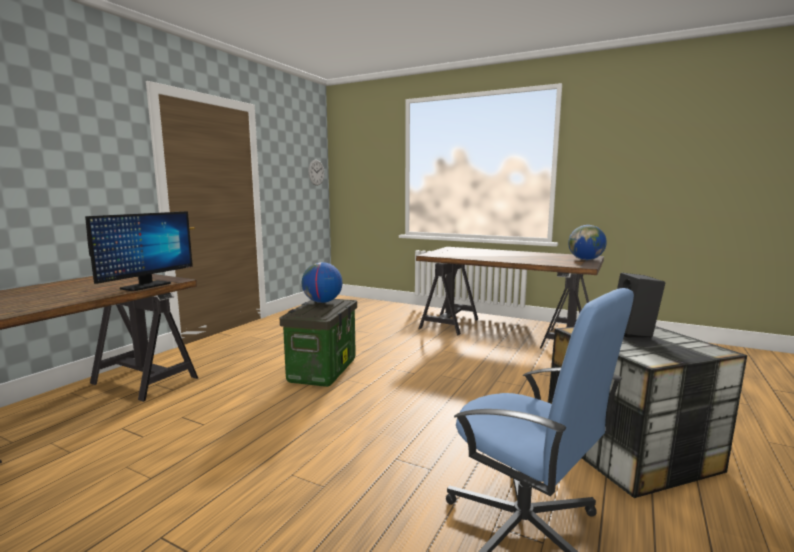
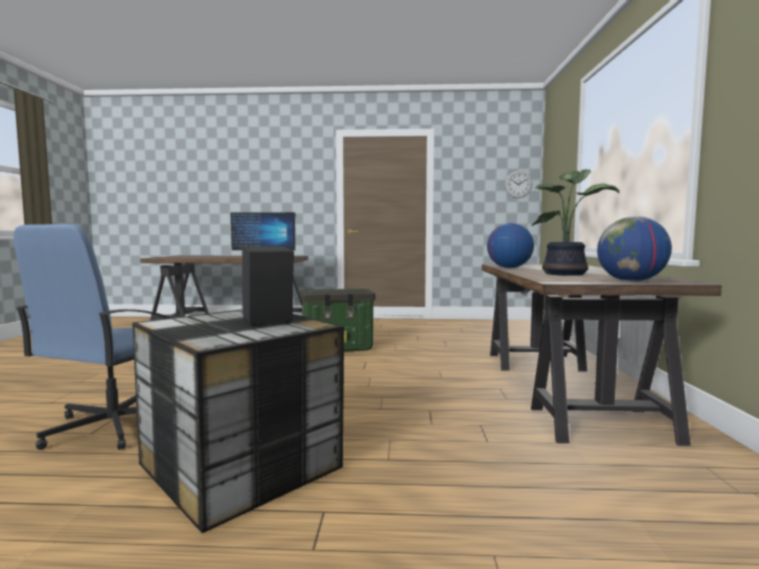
camera: 65 degrees right, 5 degrees down
globe [302,262,342,303] -> globe moved to [487,223,534,268]
none -> potted plant [531,169,619,276]

